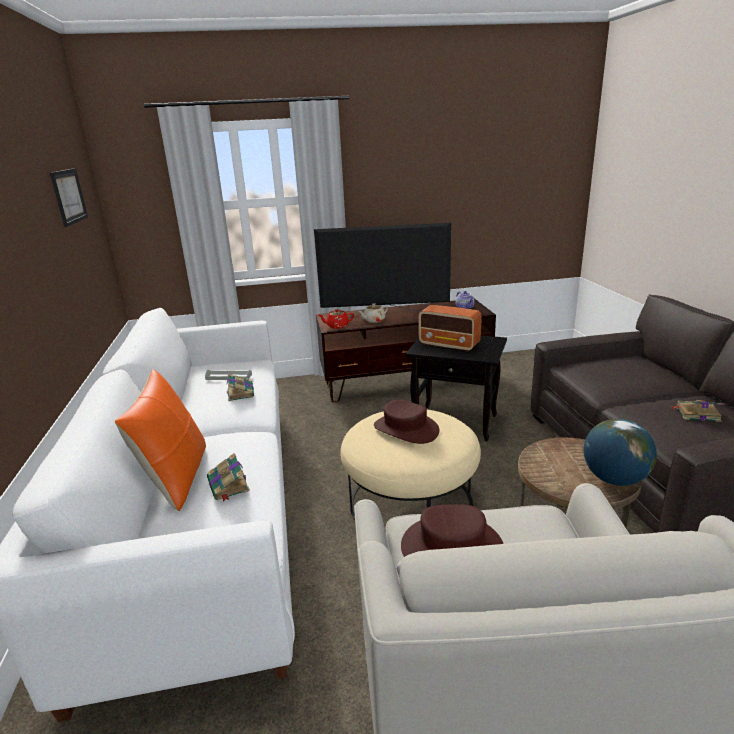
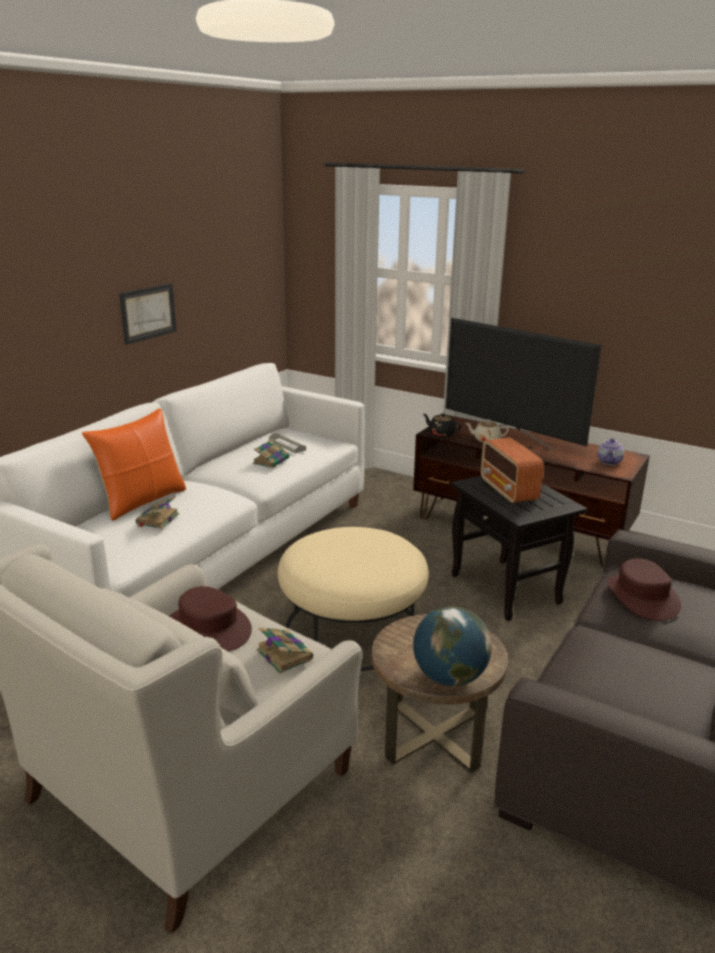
camera: 40 degrees right, 0 degrees up
picture [50,168,88,227] -> picture moved to [119,283,177,345]
red teapot [319,309,354,329] -> black teapot [423,413,461,436]
brown hat [374,400,439,444] -> brown hat moved to [607,559,681,621]
book [672,400,725,422] -> book moved to [256,628,313,674]

